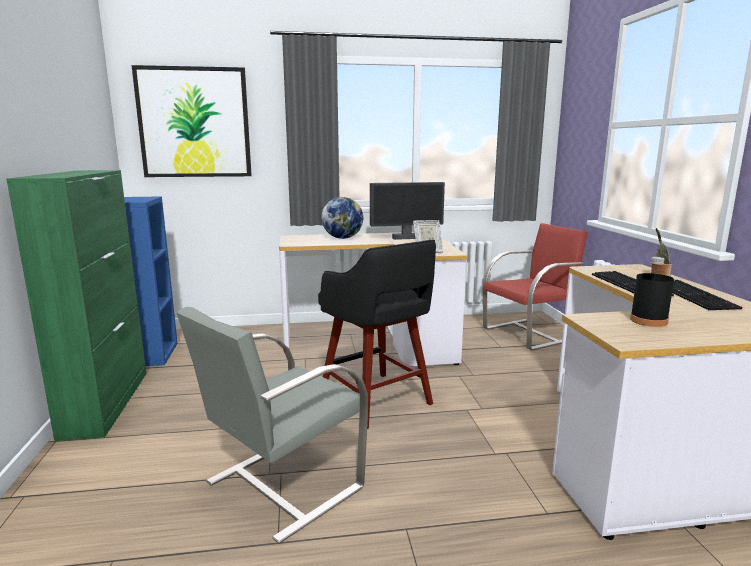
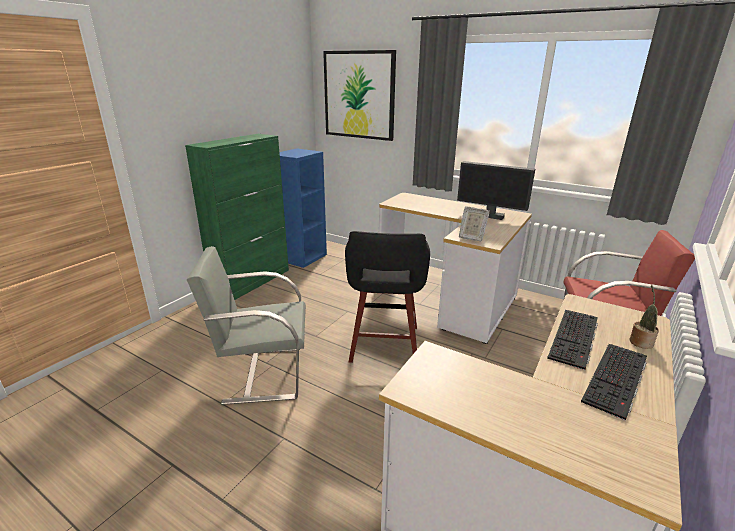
camera: 40 degrees right, 10 degrees up
globe [321,197,363,239] -> none
black bottle [630,257,674,327] -> none

